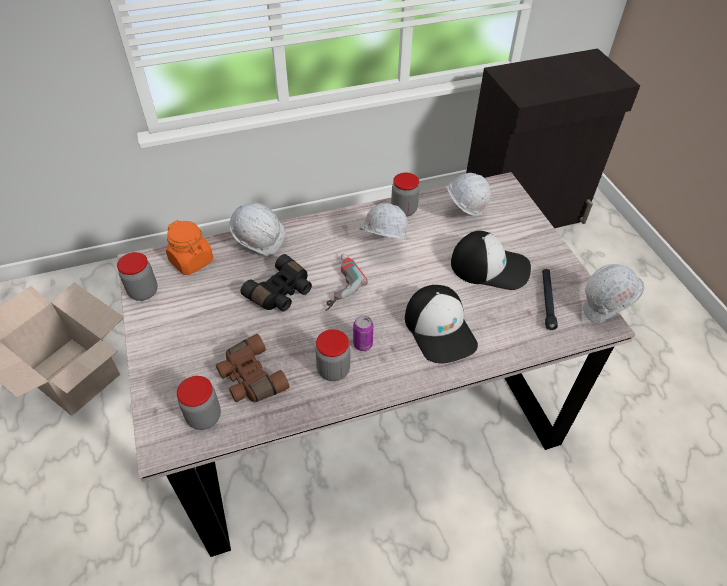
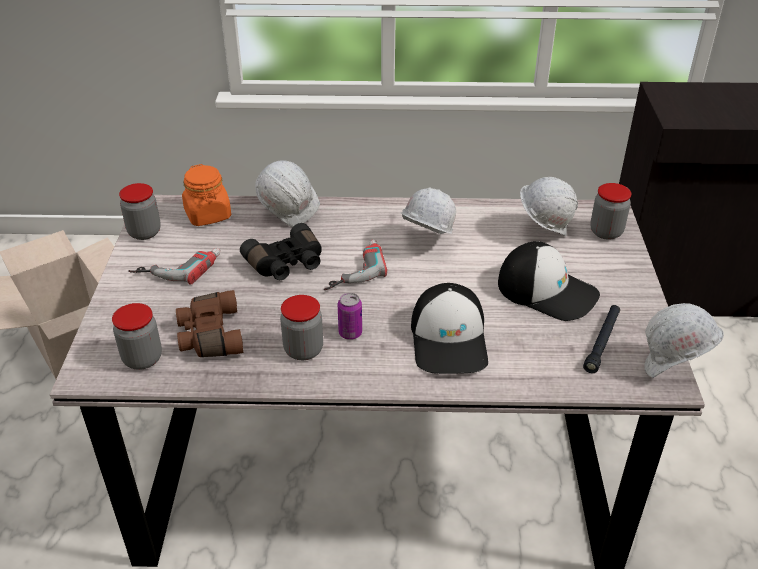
camera: 20 degrees right, 10 degrees down
jar [391,173,420,217] -> jar moved to [590,183,631,240]
none -> power drill [128,248,220,284]

